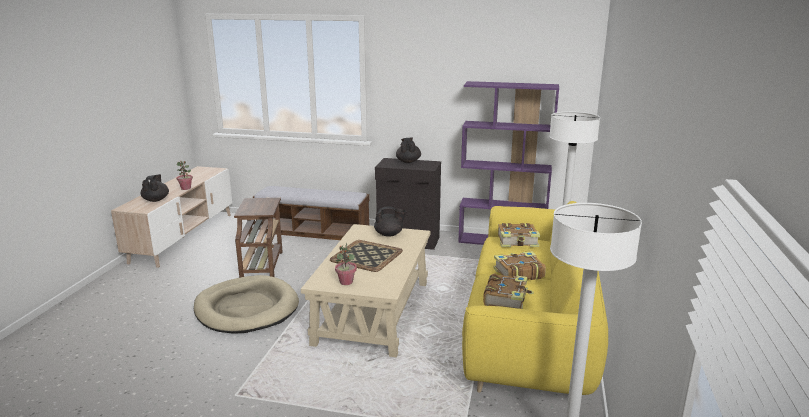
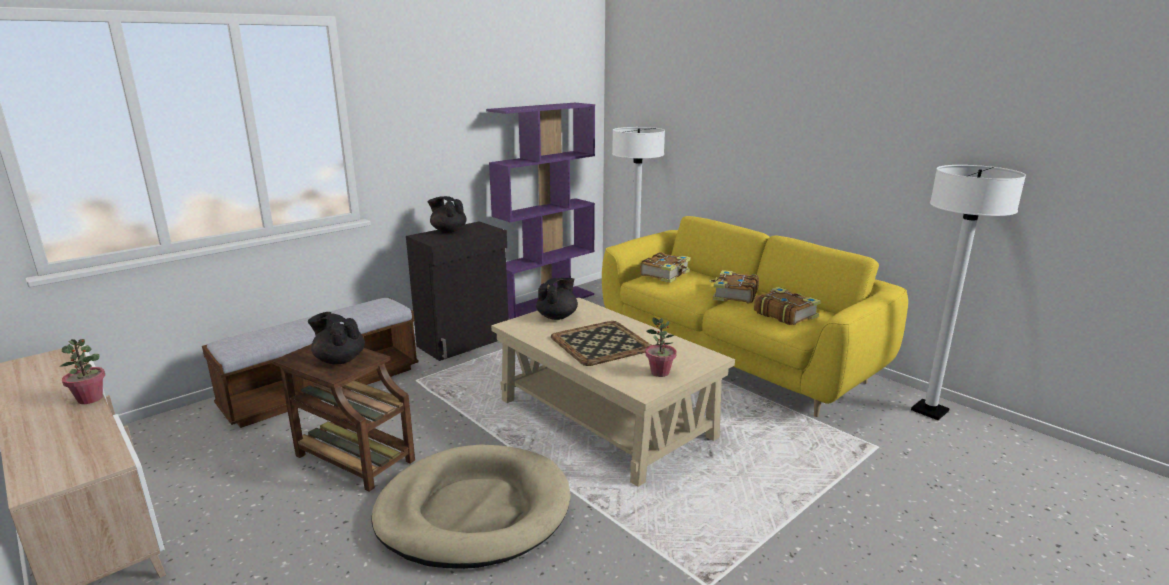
camera: 55 degrees left, 0 degrees up
black teapot [141,174,169,202] -> black teapot moved to [308,312,365,364]

